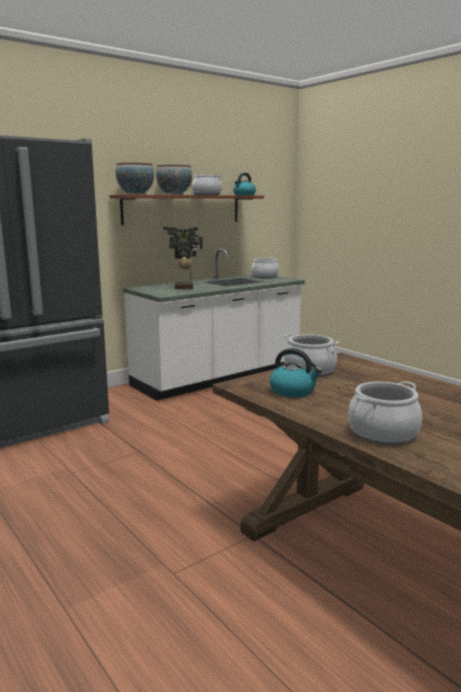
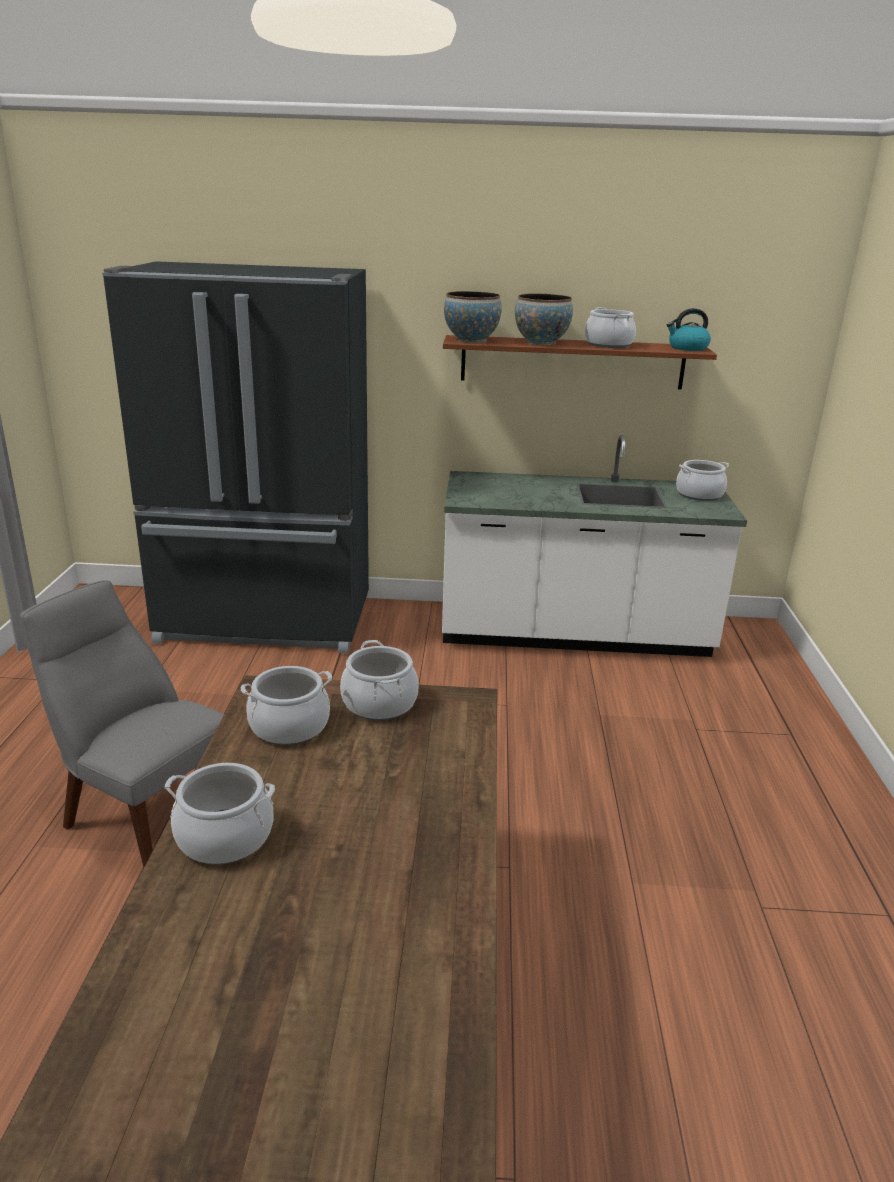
camera: 40 degrees right, 10 degrees up
potted plant [163,227,203,289] -> none
kettle [270,348,322,397] -> cooking pot [241,666,332,745]
none -> grey chair [20,581,224,867]

